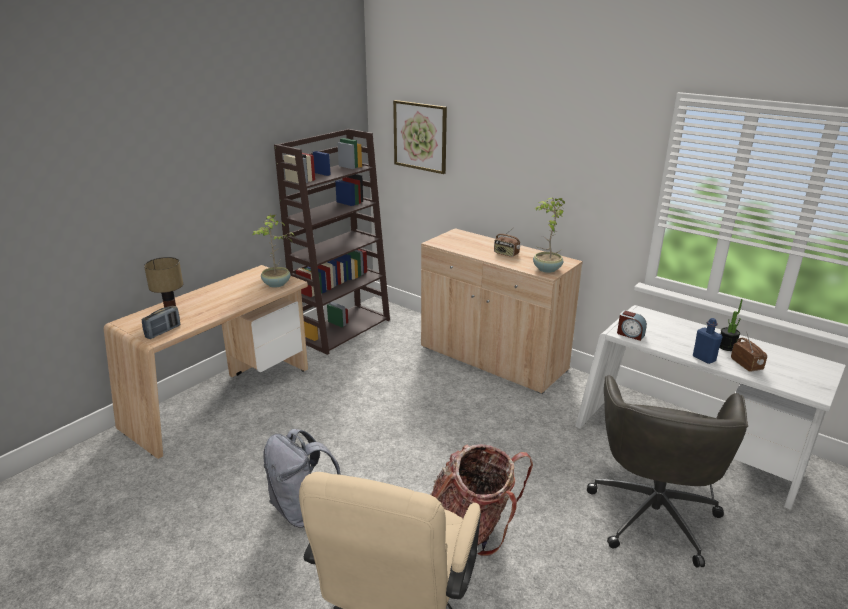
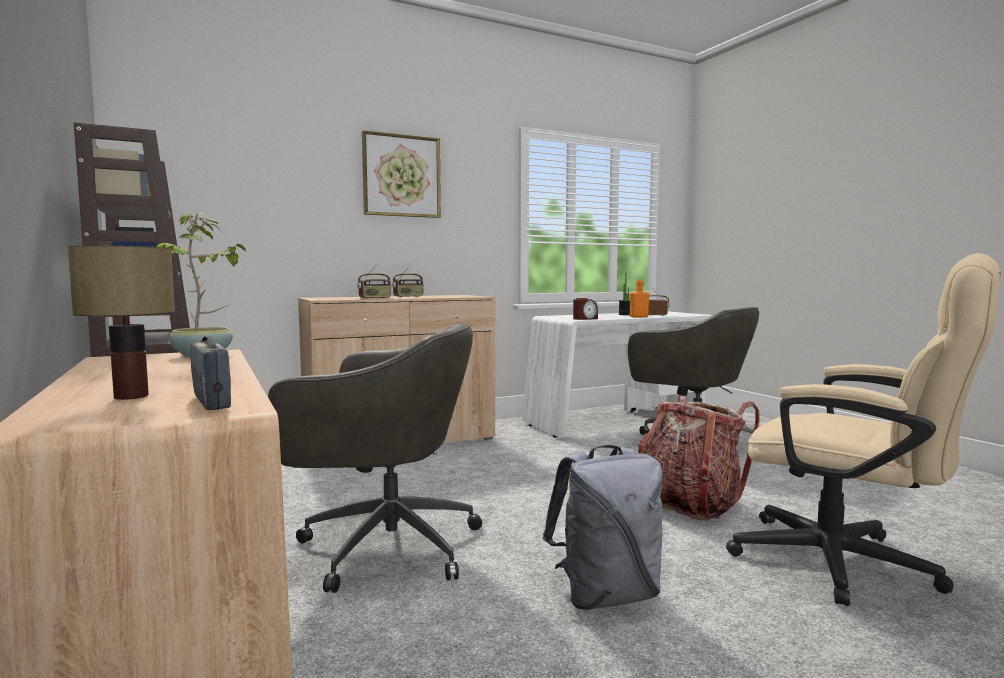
camera: 65 degrees left, 20 degrees down
picture [393,100,447,174] -> picture moved to [362,130,441,218]
potted plant [533,198,565,273] -> none
blue bottle [693,318,723,364] -> orange bottle [630,280,650,317]
none -> grey office chair [268,324,482,593]
none -> radio [357,263,391,299]

